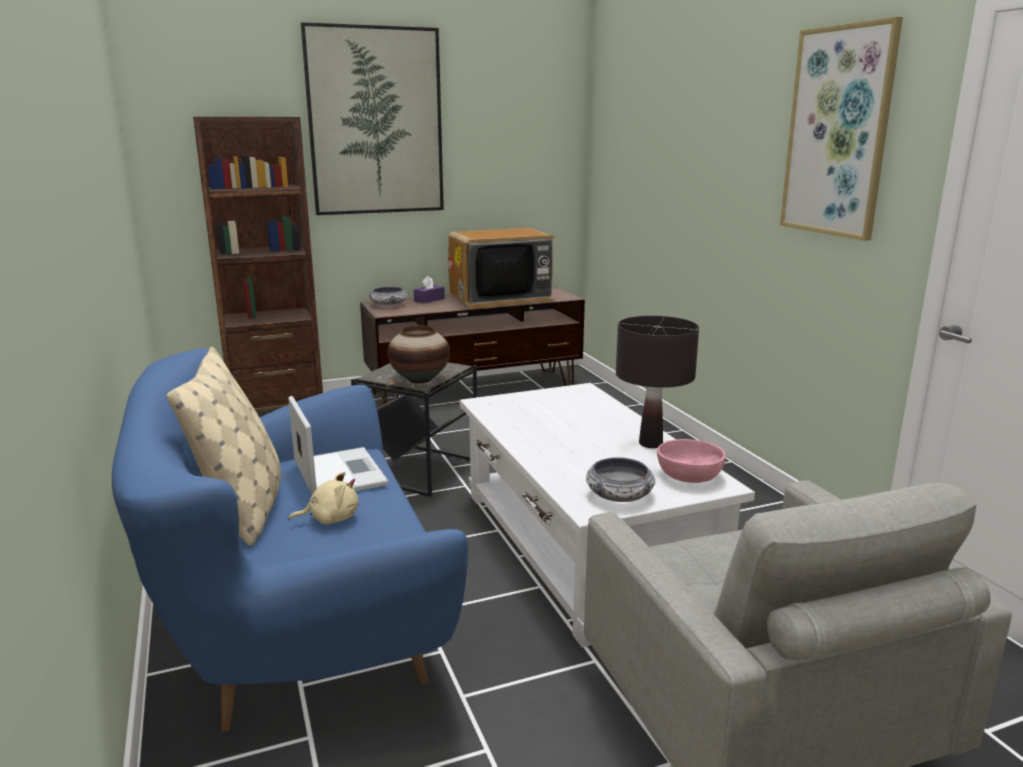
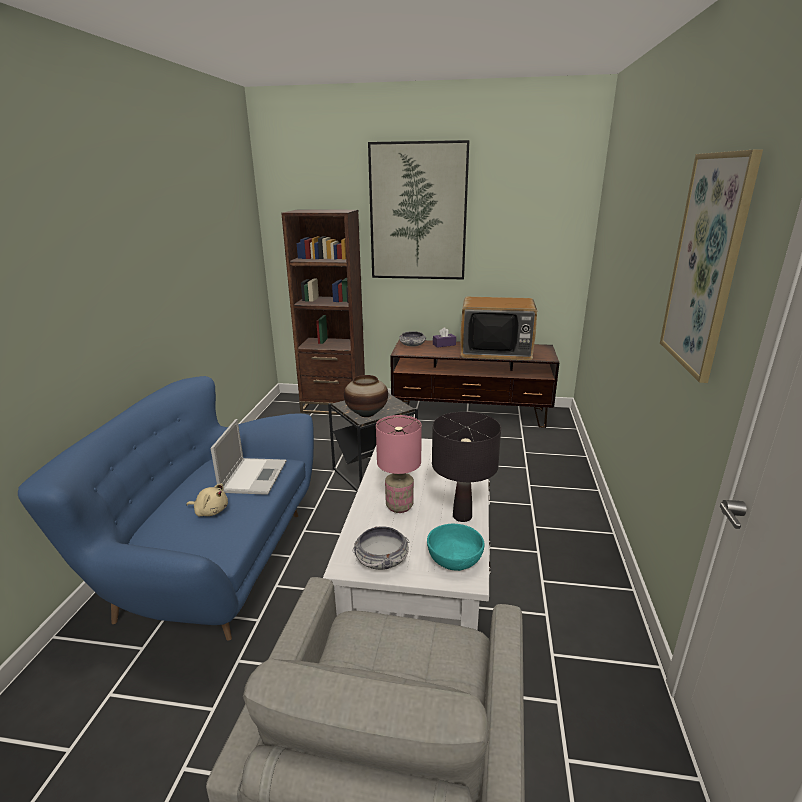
camera: 30 degrees right, 5 degrees up
beige pillow [167,347,281,546] -> none
pink bowl [657,439,726,483] -> turquoise bowl [427,524,485,571]
none -> pink table lamp [376,415,422,513]

